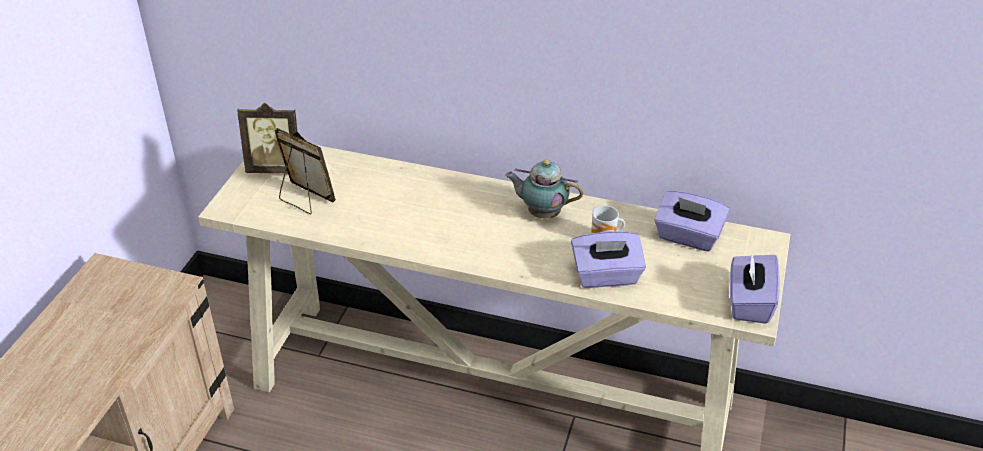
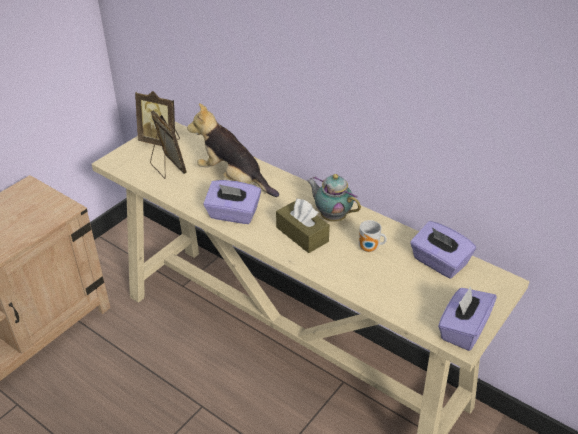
camera: 20 degrees right, 0 degrees up
purple tissue box [571,232,646,288] -> purple tissue box moved to [203,180,261,224]
none -> plush toy [187,103,279,197]
none -> brown tissue box [276,199,330,253]

